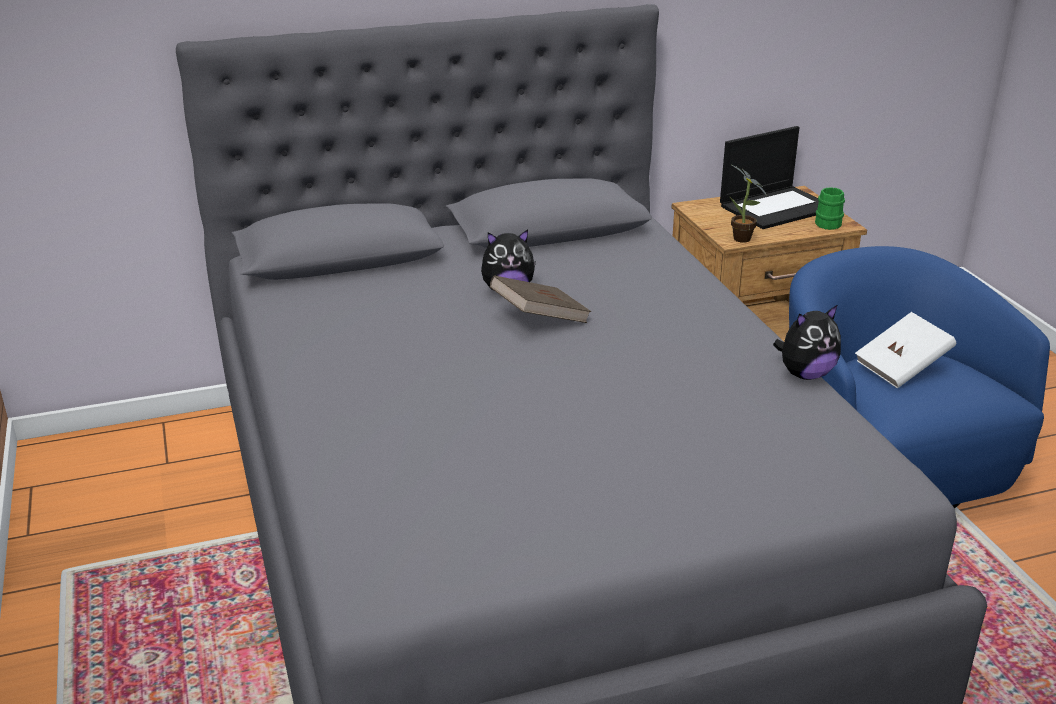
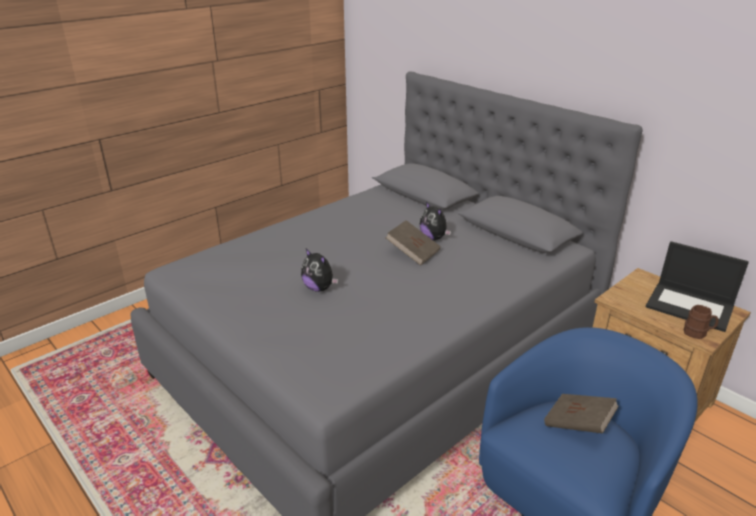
camera: 65 degrees right, 0 degrees up
potted plant [729,164,767,243] -> none
plush toy [773,305,841,380] -> plush toy moved to [301,249,339,292]
green mug [815,187,845,230] -> brown mug [684,305,719,339]
white book [855,312,956,389] -> brown book [544,394,619,433]

